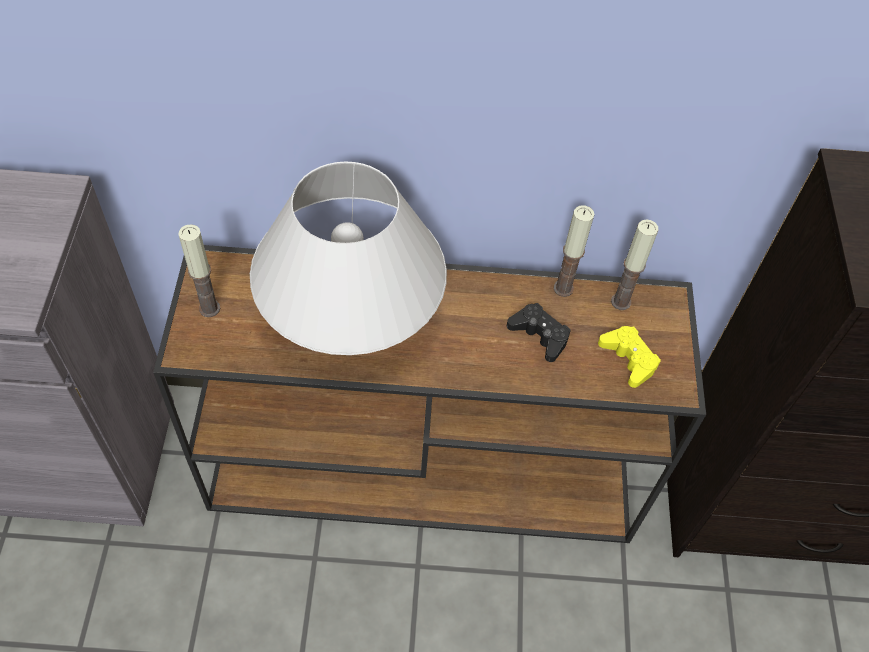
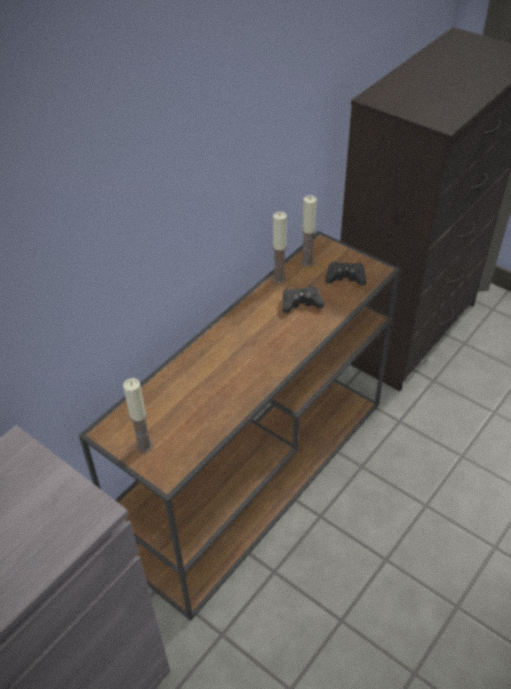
camera: 50 degrees left, 10 degrees down
white table lamp [250,162,447,355] -> none
yellow game controller [598,326,661,388] -> black game controller [325,262,366,286]

